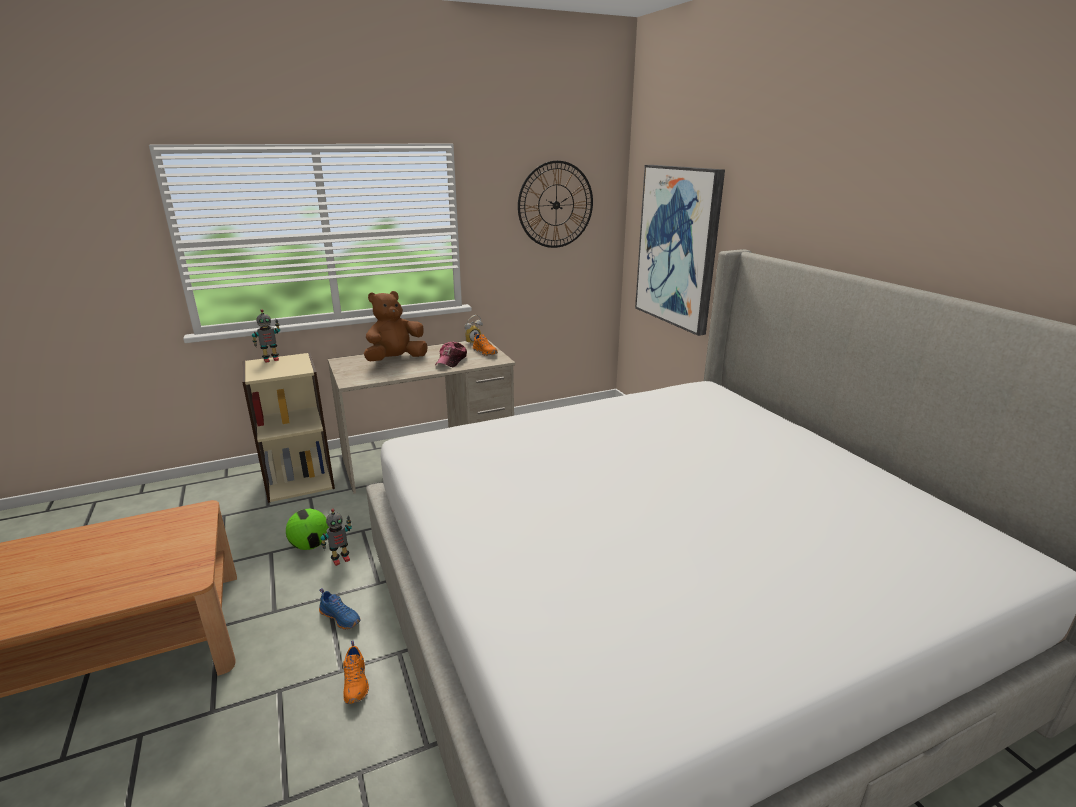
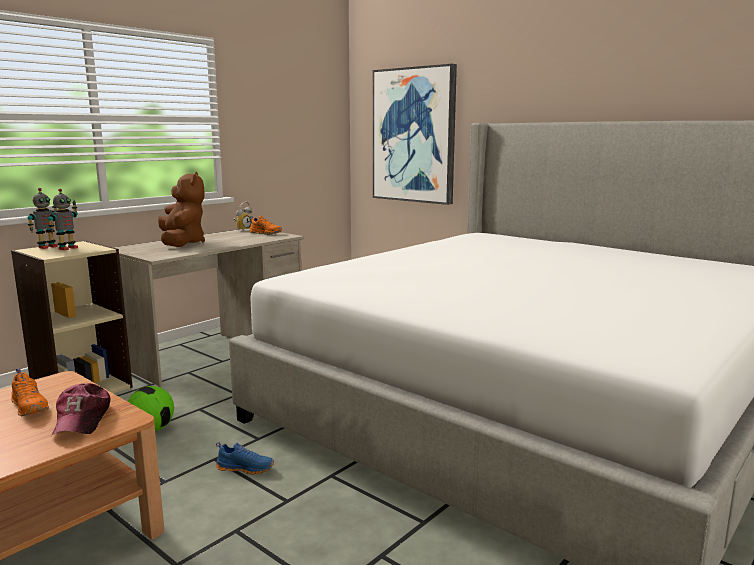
camera: 25 degrees left, 10 degrees down
toy robot [321,509,352,566] -> toy robot moved to [48,189,78,250]
orange shoe [343,641,369,704] -> orange shoe moved to [11,368,49,416]
brown plush toy [364,291,428,361] -> brown plush toy turned 135 degrees clockwise [158,172,205,247]
cap [435,342,467,367] -> cap moved to [51,383,111,436]
wall clock [518,161,593,248] -> none

